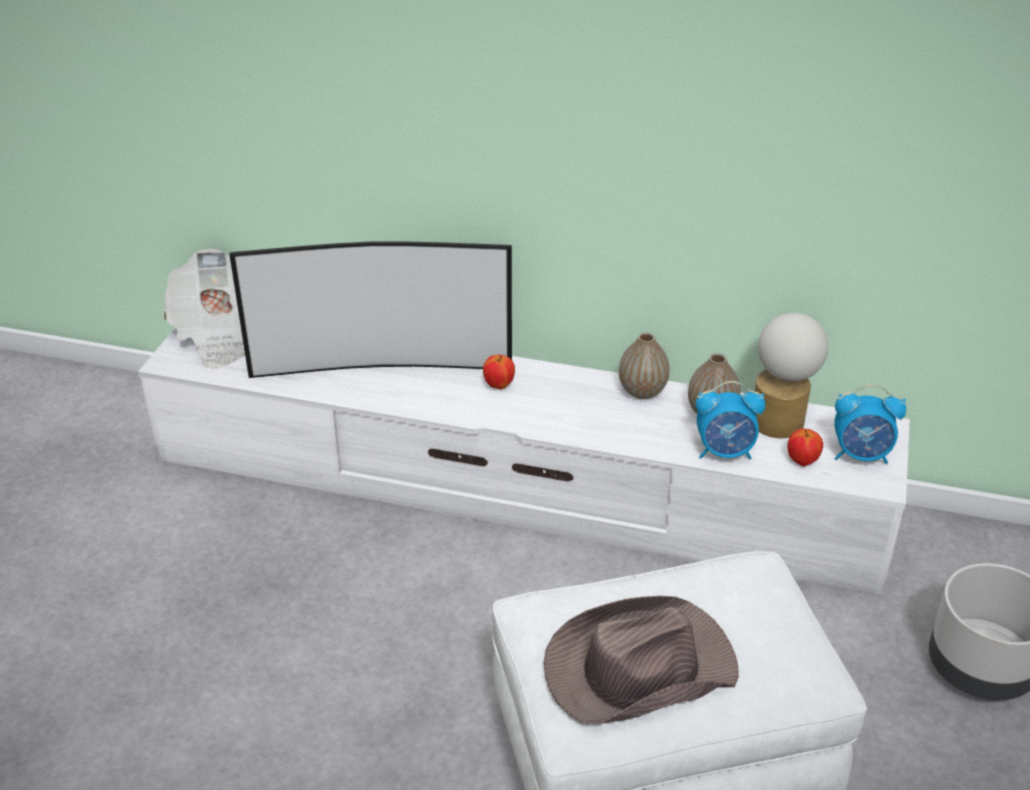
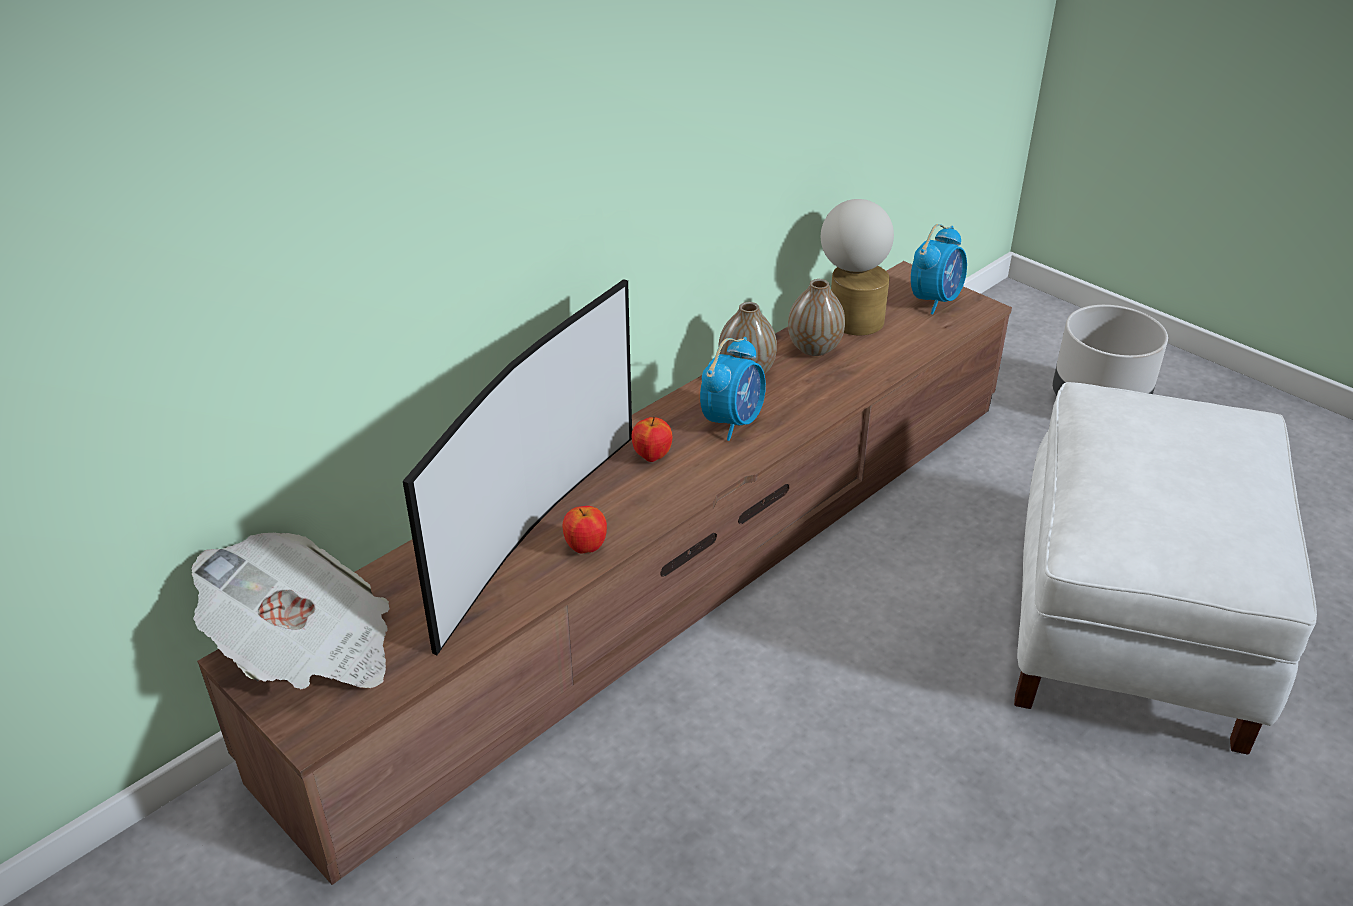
camera: 60 degrees left, 0 degrees up
white tv stand [138,328,910,595] -> brown tv stand [197,261,1012,885]
brown hat [544,596,739,724] -> none
alarm clock [696,381,765,459] -> alarm clock moved to [700,337,766,441]
apple [788,429,823,466] -> apple moved to [563,506,607,554]

